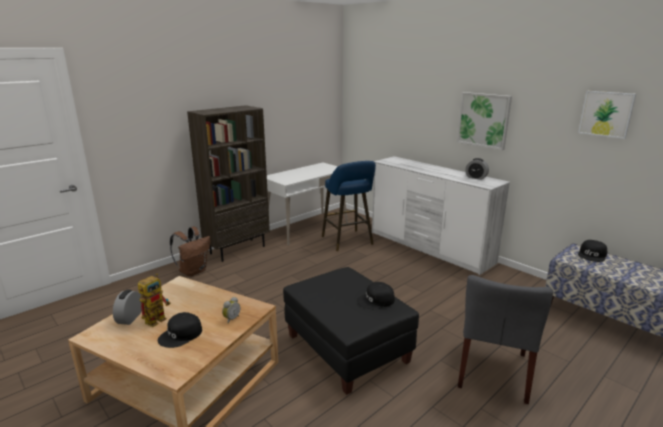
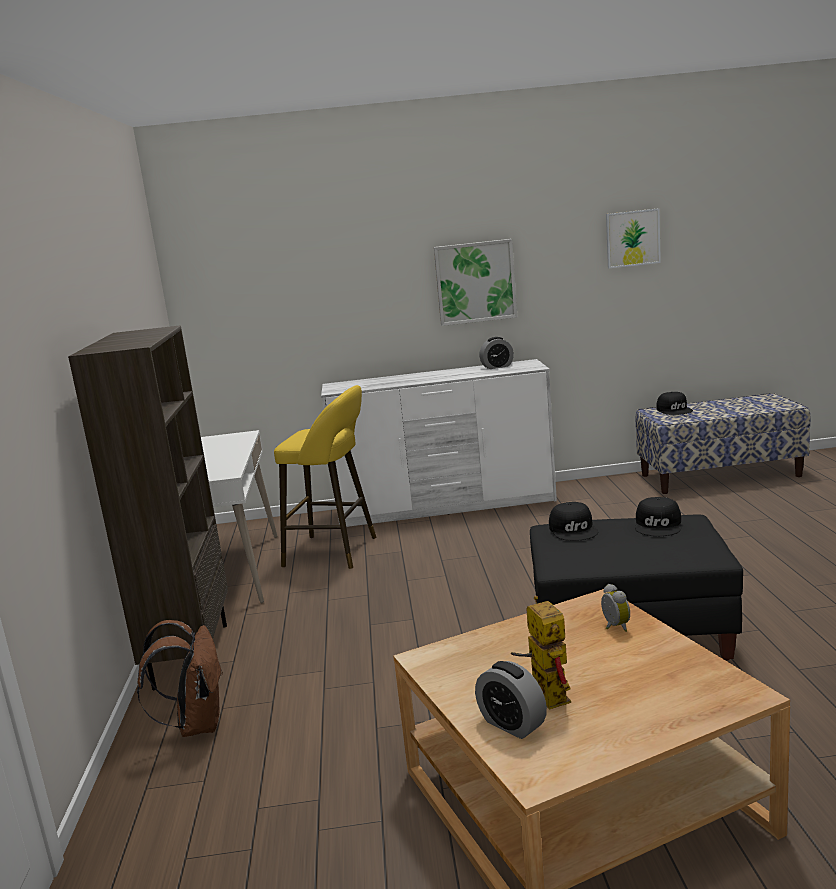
camera: 50 degrees left, 5 degrees down
black cap [158,312,202,348] -> black cap moved to [549,502,598,541]
blue stool [322,161,376,251] -> yellow stool [274,385,377,569]
grey chair [458,275,553,404] -> none

